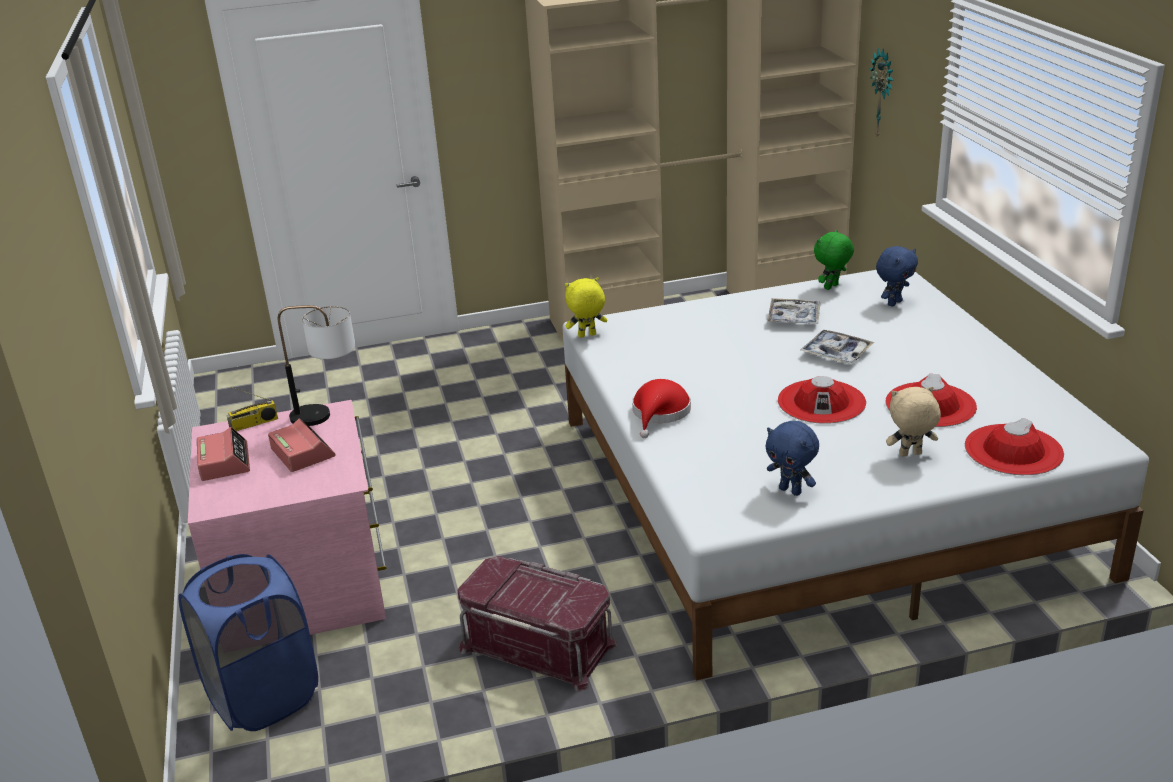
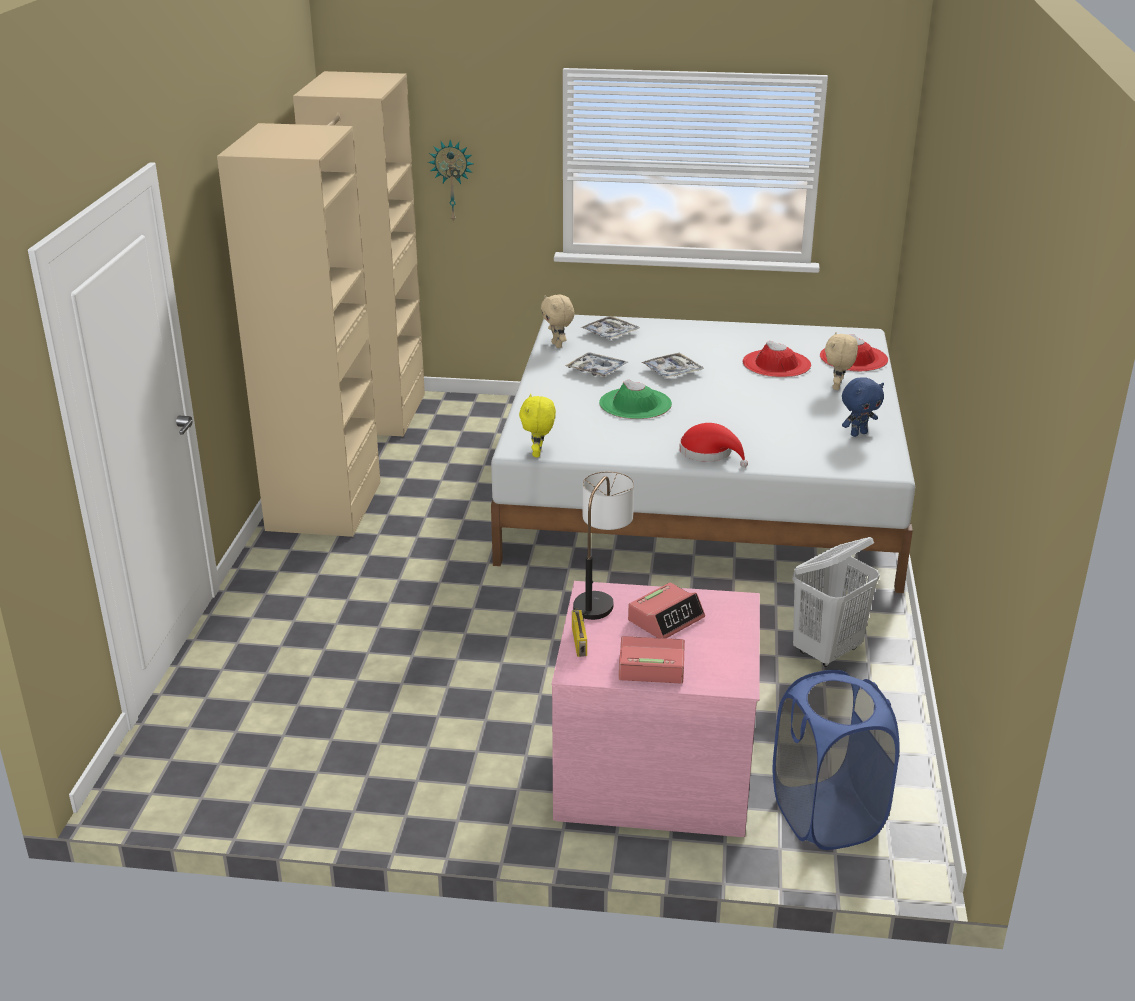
camera: 70 degrees left, 0 degrees up
alarm clock [268,418,336,472] -> alarm clock turned 150 degrees clockwise [628,582,705,638]
red storage box [457,556,618,692] -> white laundry basket [793,537,880,667]
red hat [778,376,866,424] -> none
green plush toy [814,230,854,290] -> beige plush toy [541,295,575,348]
blue plush toy [876,246,918,306] -> tray [581,316,640,340]
none -> green hat [599,379,672,419]

